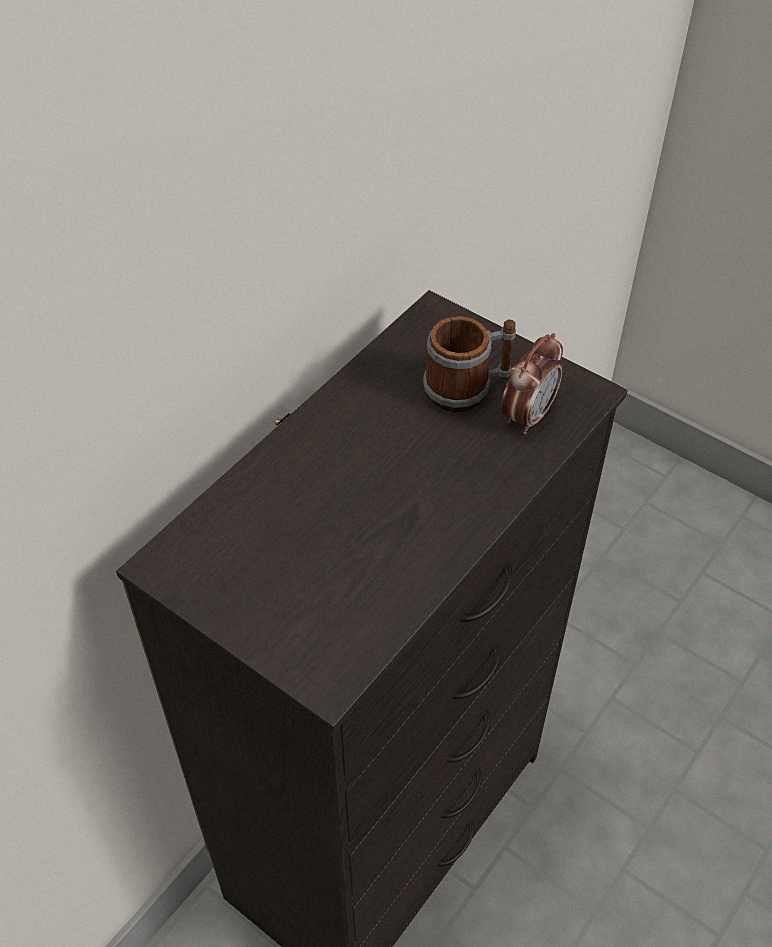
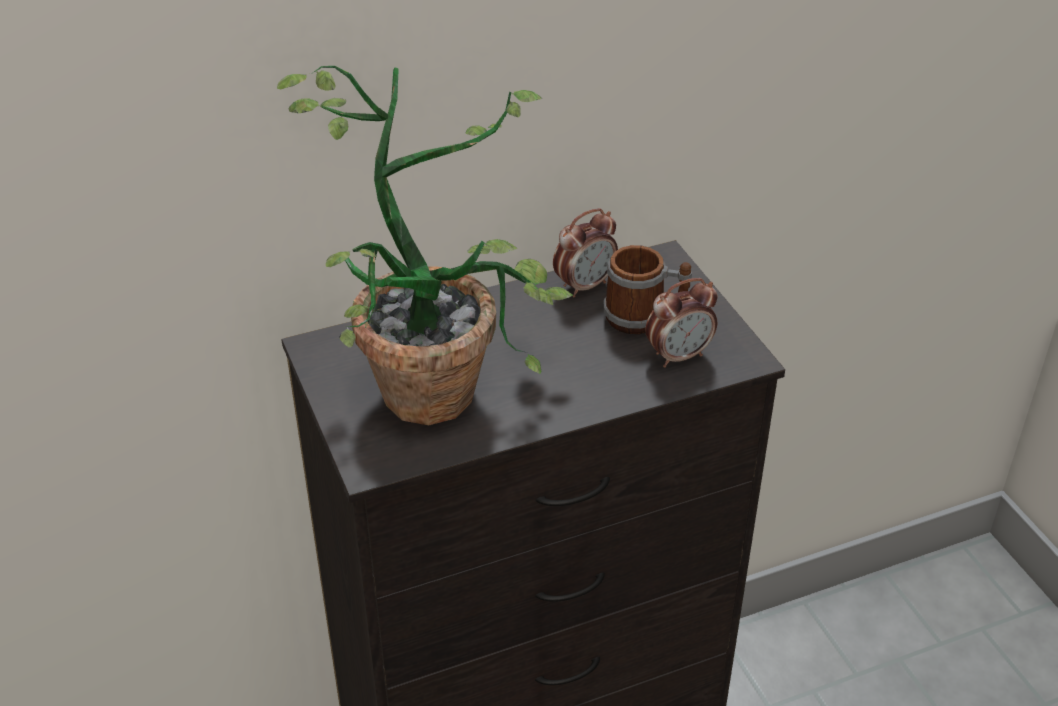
camera: 30 degrees right, 10 degrees down
none -> potted plant [277,66,573,425]
none -> alarm clock [553,208,618,297]

